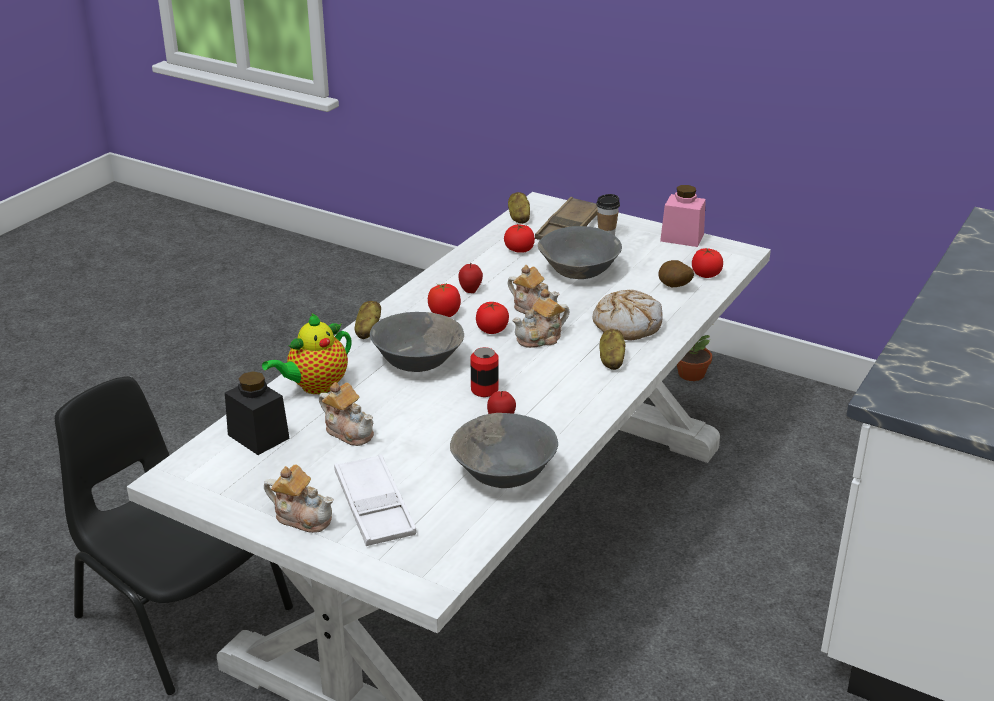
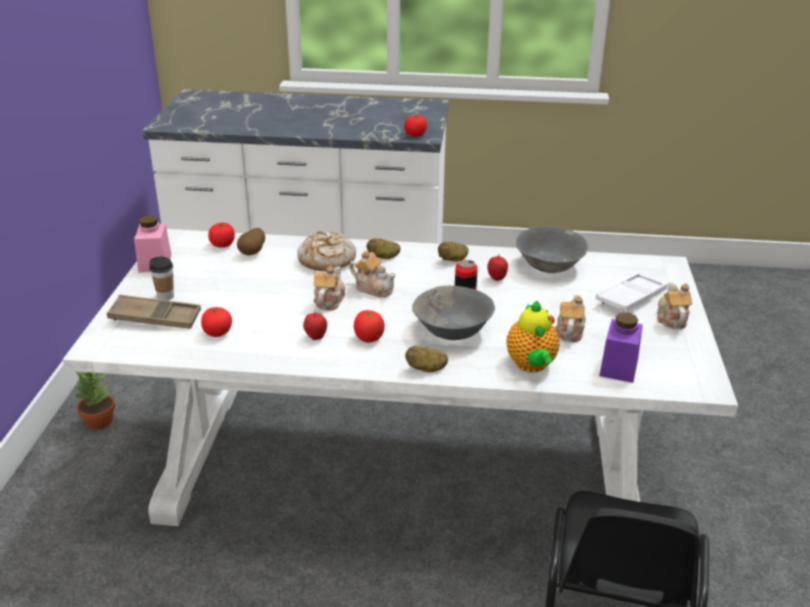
camera: 115 degrees left, 0 degrees up
black jar [225,371,290,455] -> purple jar [599,313,643,383]
teapot [262,313,352,394] -> teapot turned 60 degrees clockwise [507,301,560,373]
tomato [476,301,509,334] -> tomato moved to [404,115,427,137]
potato [508,192,530,224] -> potato moved to [438,241,468,262]
grey bowl [538,226,622,279] -> none

